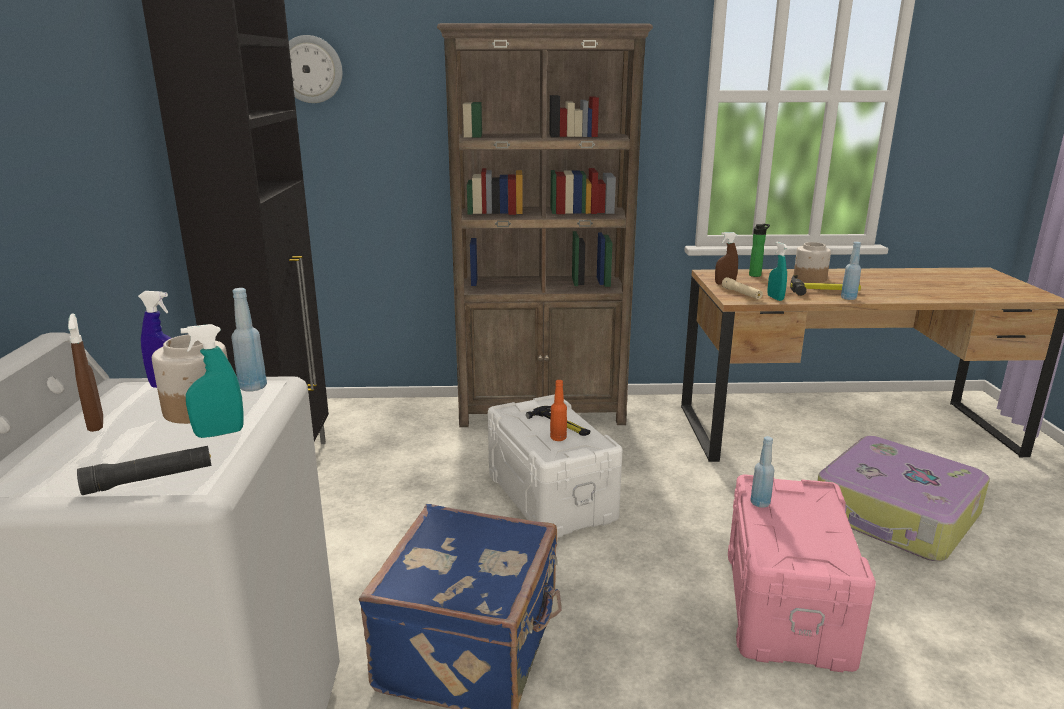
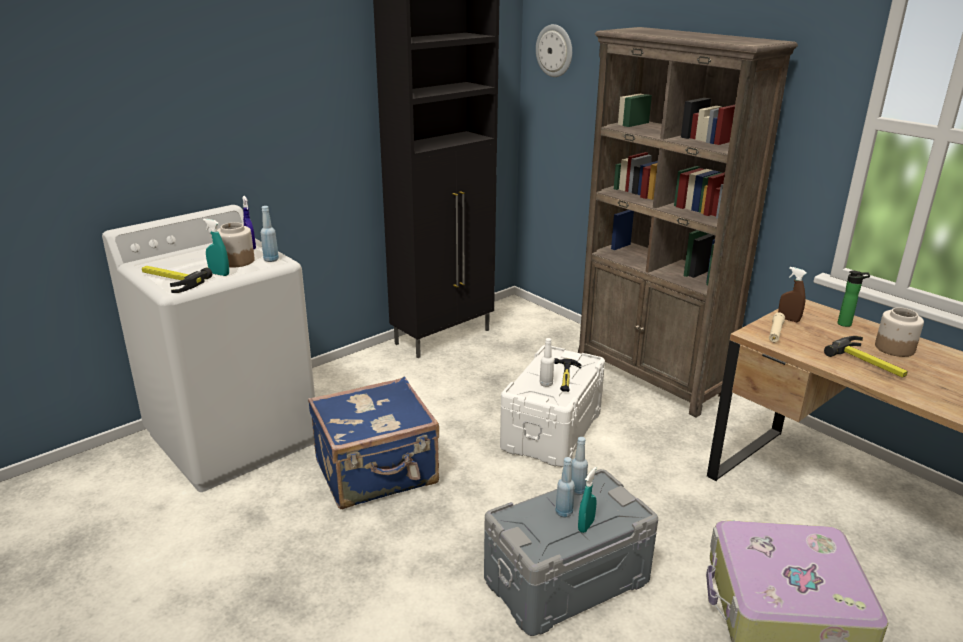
camera: 50 degrees right, 5 degrees up
brown spray bottle [68,313,103,432] -> none
black flashlight [77,446,211,495] -> hammer [142,266,212,293]
orange bottle [550,380,567,441] -> white bottle [540,338,554,387]
pink storage box [728,474,876,672] -> grey storage box [484,469,658,636]
turquoise spray bottle [768,242,788,301] -> turquoise spray bottle moved to [578,467,597,533]
blue bottle [841,242,861,300] -> blue bottle moved to [555,457,575,518]

